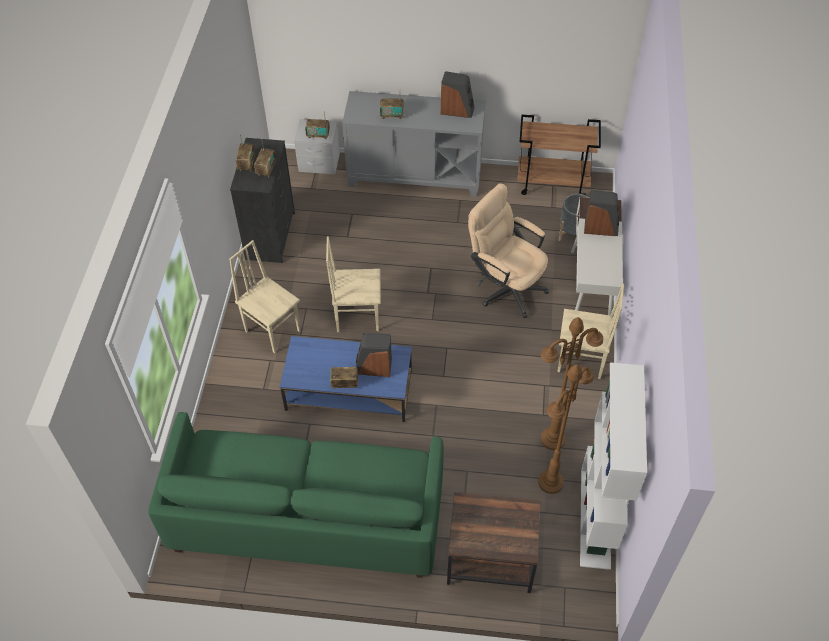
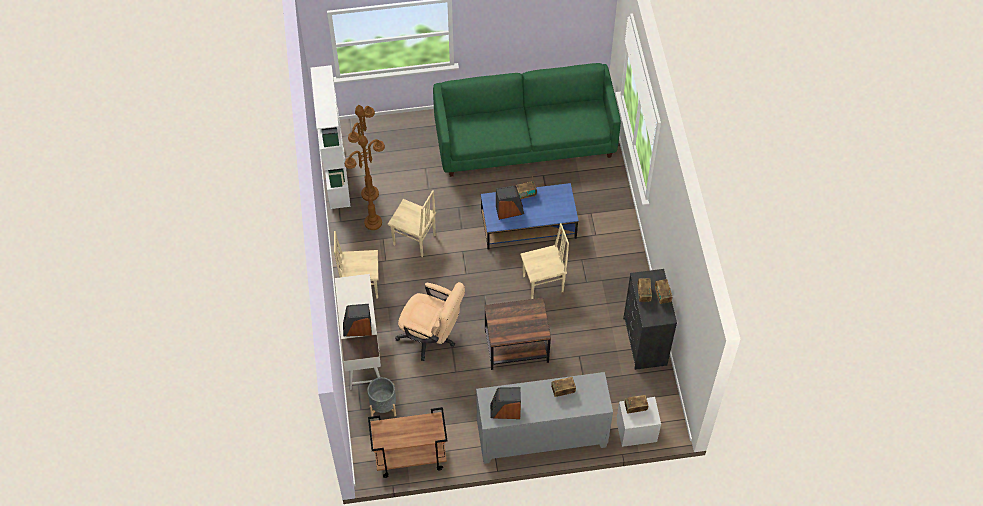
camera: 165 degrees right, 5 degrees up
beige chair [229,240,300,353] -> beige chair moved to [388,190,436,257]
brown side table [447,492,540,593] -> brown side table moved to [484,298,551,370]

